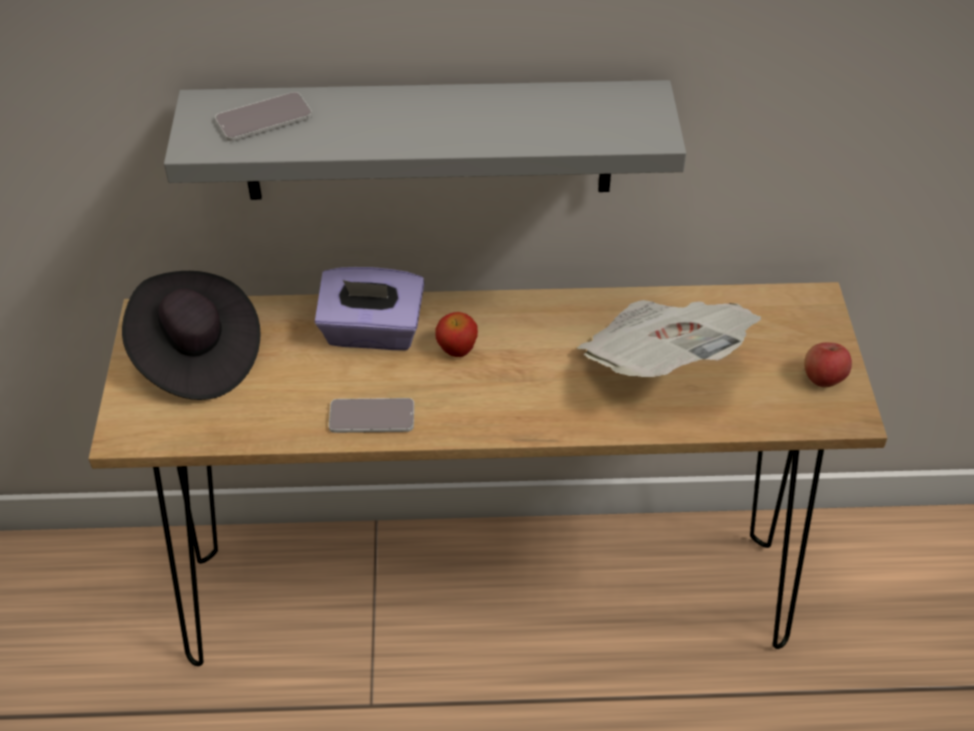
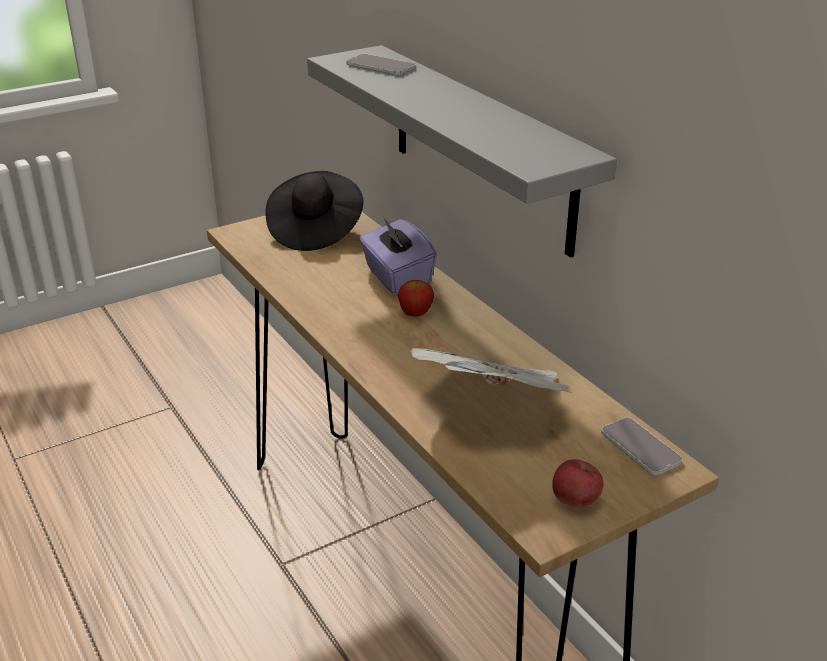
camera: 60 degrees right, 15 degrees down
phone [329,398,414,433] -> phone moved to [601,417,683,475]

